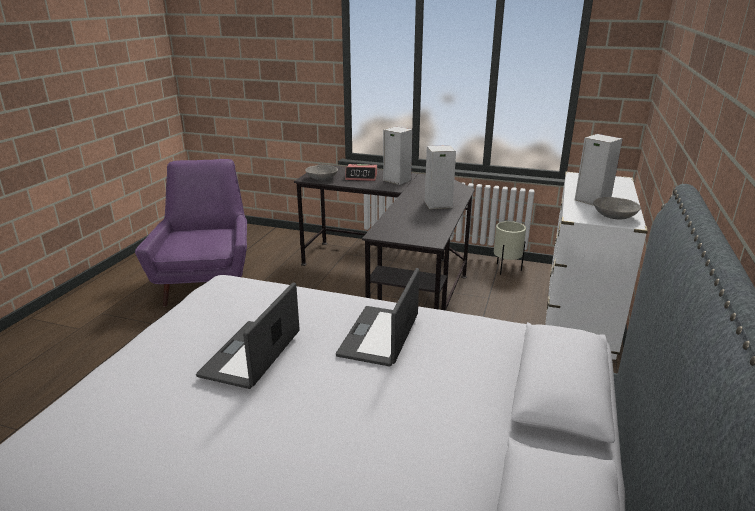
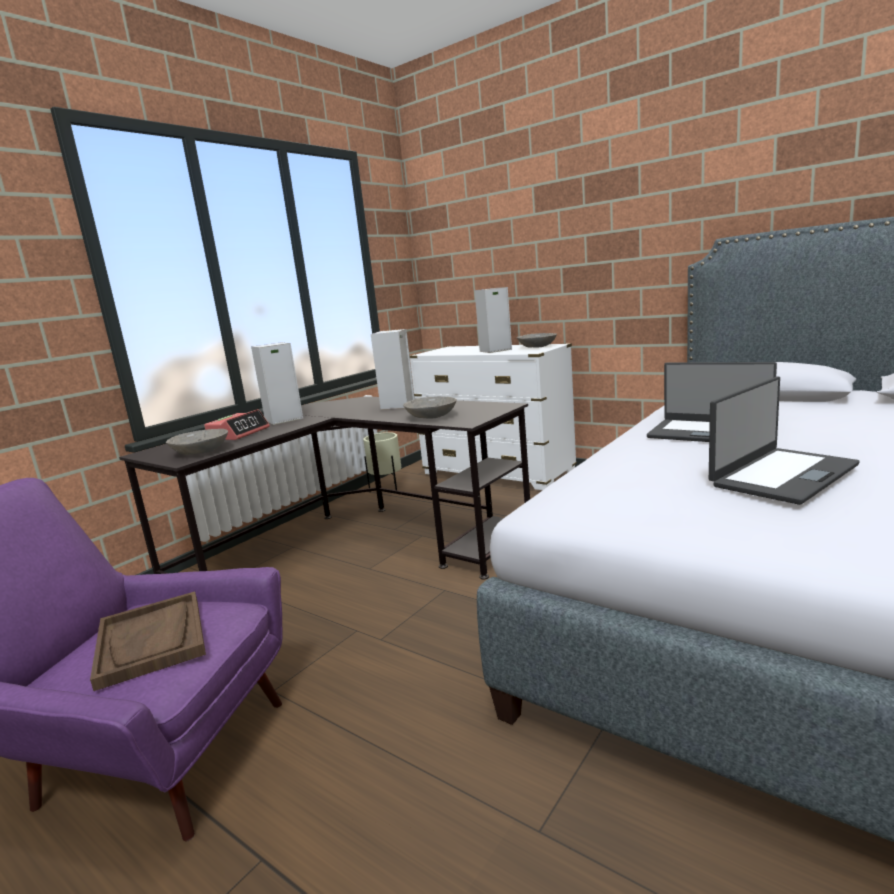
camera: 70 degrees left, 10 degrees down
laptop [196,282,300,389] -> laptop turned 75 degrees counterclockwise [709,377,860,505]
none -> brown tray [90,592,206,691]
none -> grey bowl [403,396,457,419]

